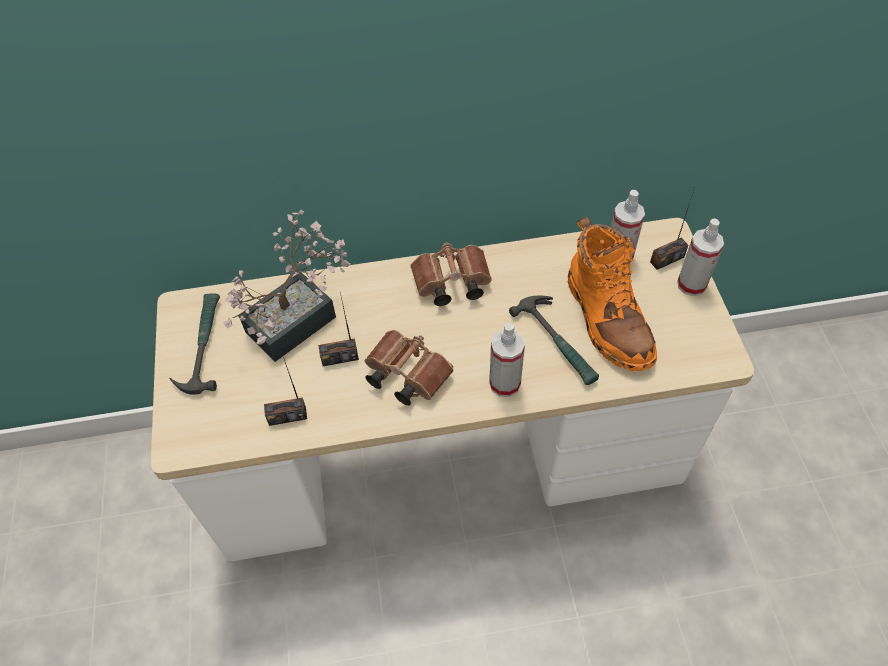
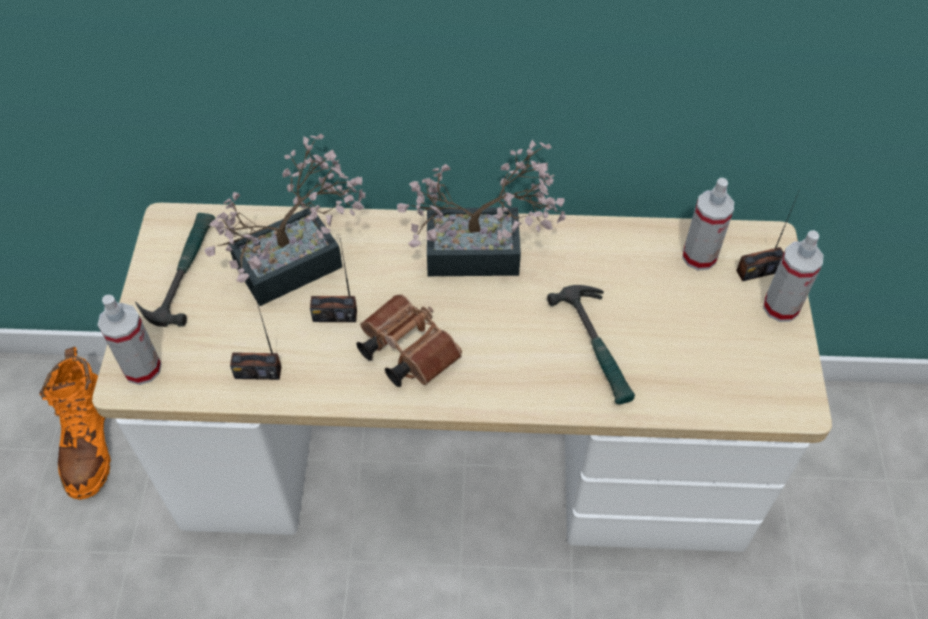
camera: 10 degrees right, 0 degrees up
brown binoculars [410,243,492,306] -> potted plant [397,140,566,276]
spray bottle [489,323,525,397] -> spray bottle moved to [98,294,162,385]
orange boot [568,217,657,371] -> orange boot moved to [39,347,111,499]

